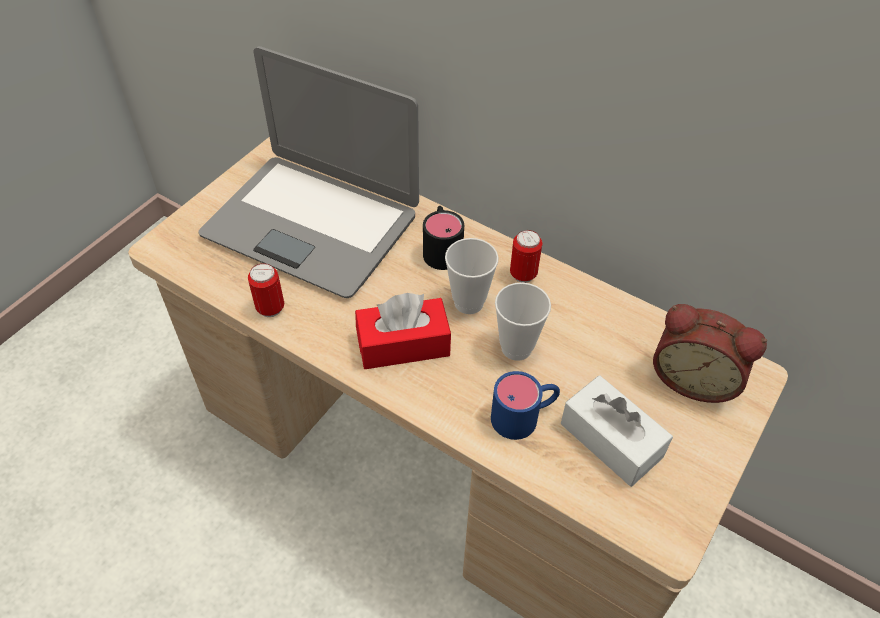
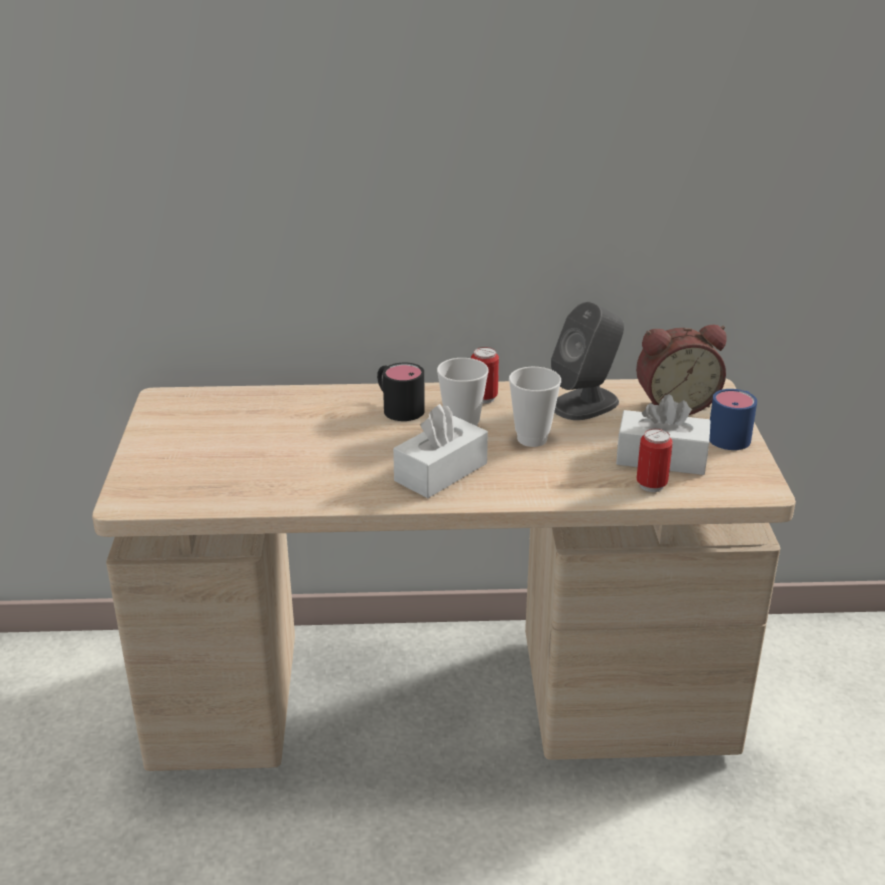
camera: 35 degrees left, 20 degrees down
laptop [198,46,419,298] -> none
can [248,263,284,317] -> can moved to [637,429,673,492]
red tissue box [355,293,451,369] -> white tissue box [393,404,488,498]
blue mug [491,371,560,440] -> blue mug moved to [709,389,757,450]
none -> grey speaker [551,302,624,420]

